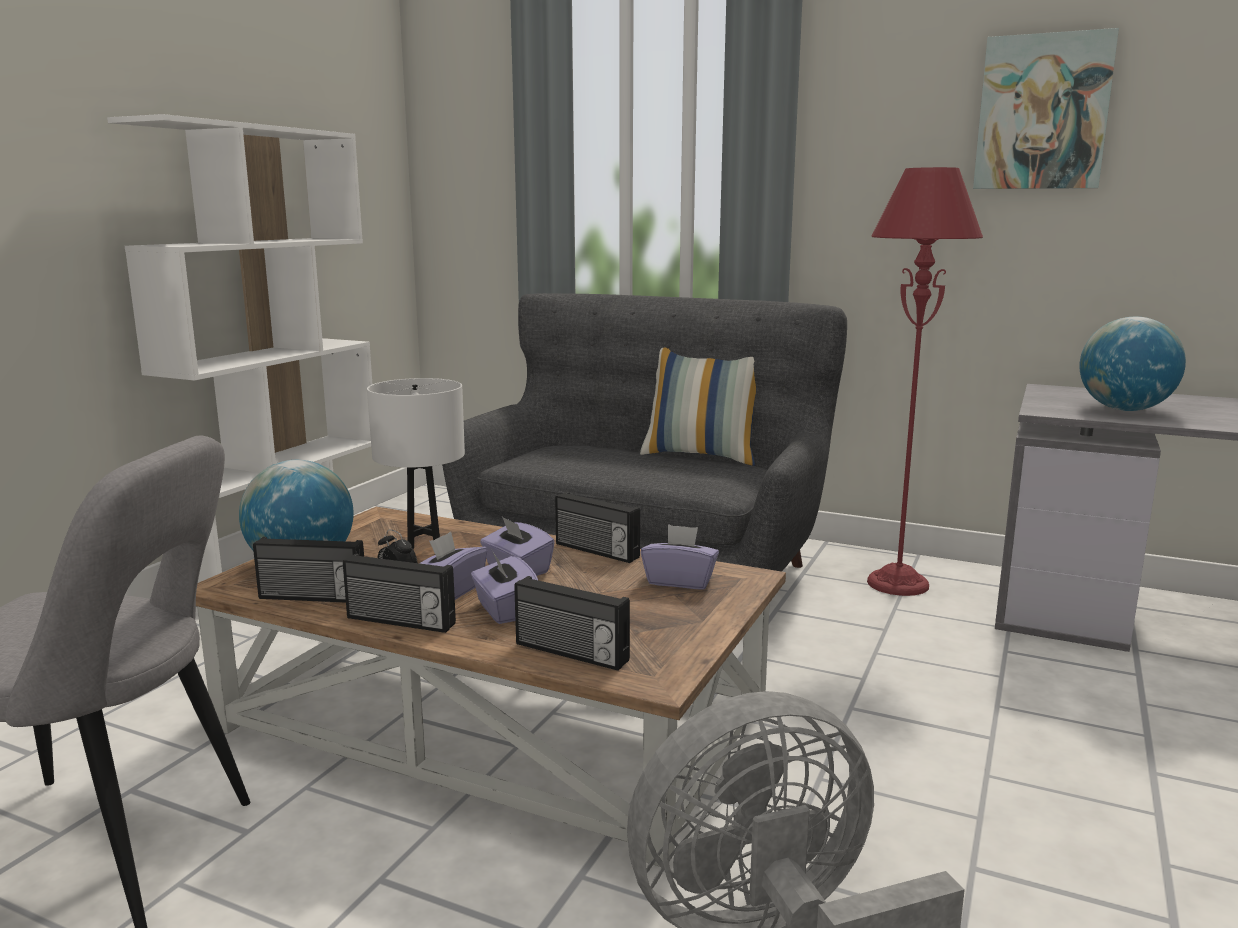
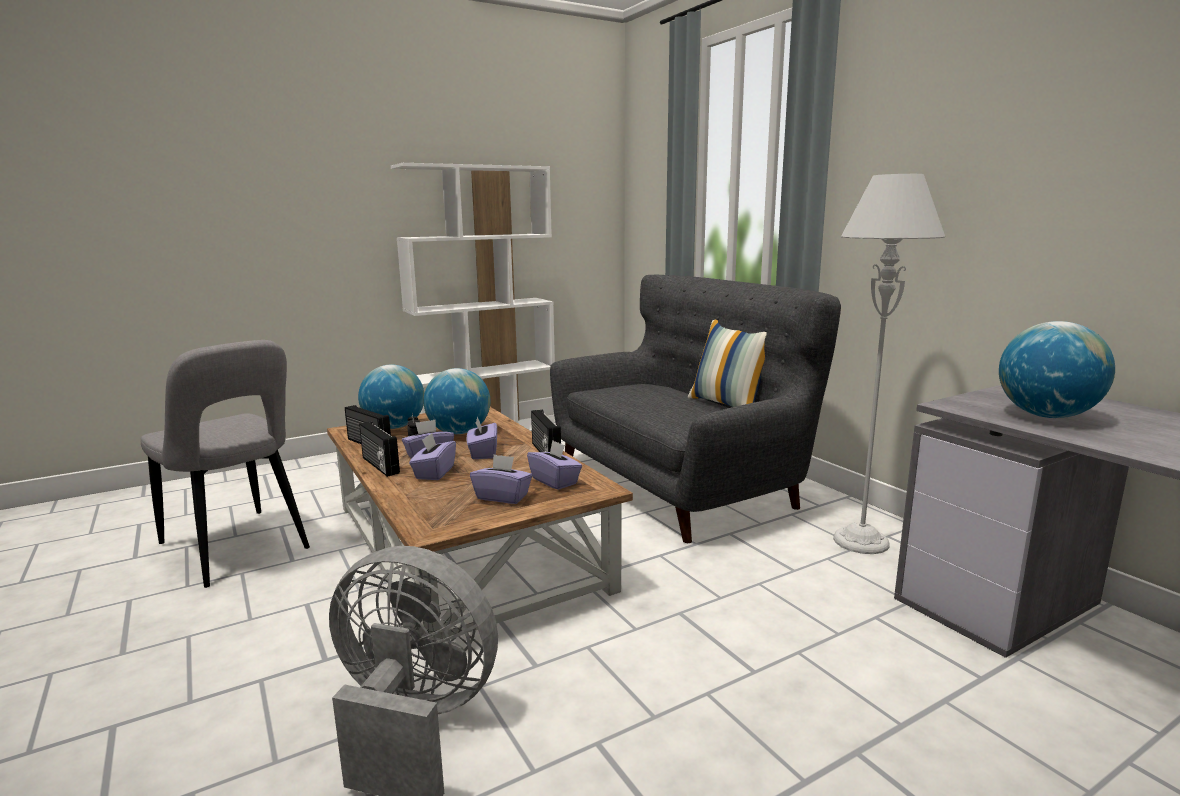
camera: 35 degrees right, 0 degrees up
white table lamp [367,378,465,550] -> globe [423,368,490,434]
radio [514,576,630,671] -> none
red floor lamp [867,167,983,596] -> grey floor lamp [833,174,945,554]
picture [973,28,1119,189] -> none
none -> purple tissue box [470,454,532,504]

